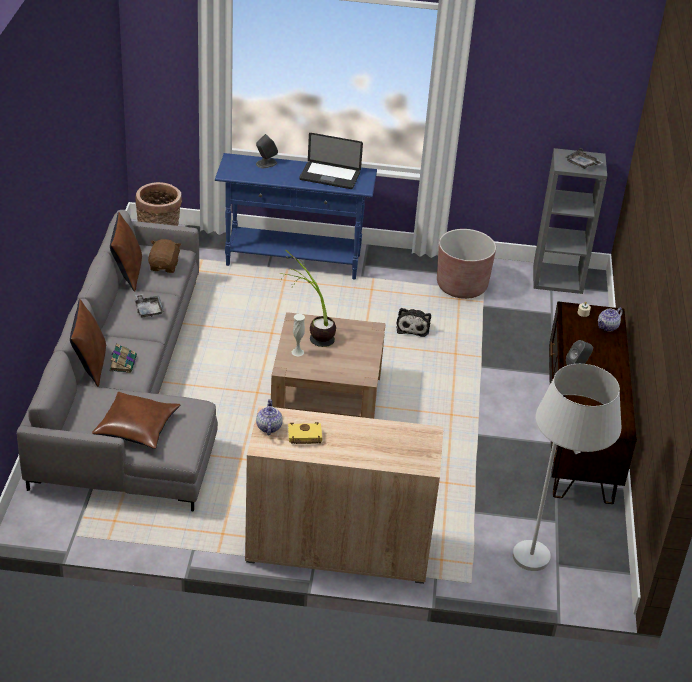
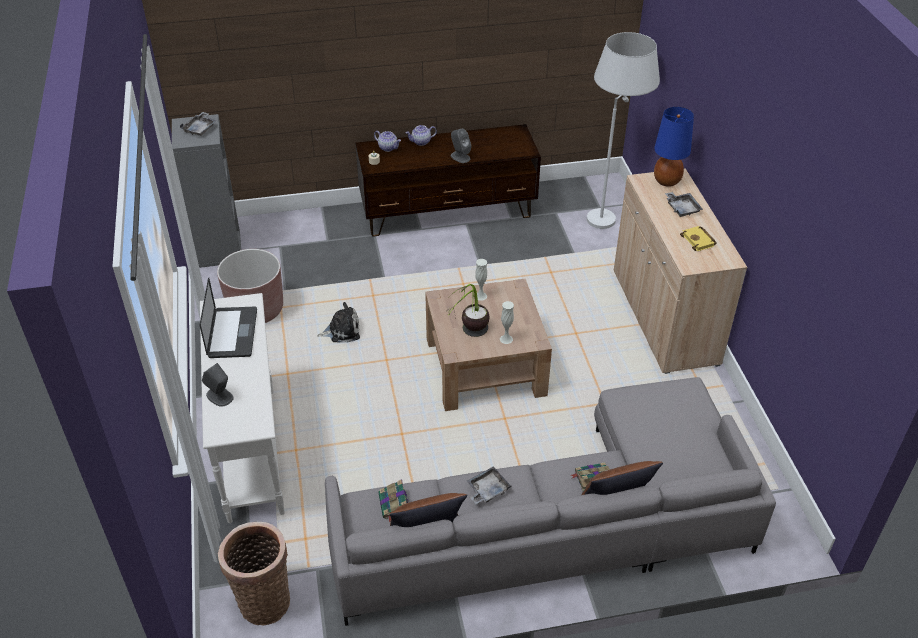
camera: 105 degrees left, 5 degrees up
brown pillow [92,392,180,449] -> none
brown plush toy [148,239,181,273] -> book [378,479,408,523]
blue console table [215,153,377,280] -> white console table [200,293,285,523]
teapot [256,399,283,435] -> teapot moved to [405,125,437,146]
none -> white vase [476,259,487,301]
none -> blue table lamp [654,107,694,187]
none -> grey tray [665,192,703,217]

